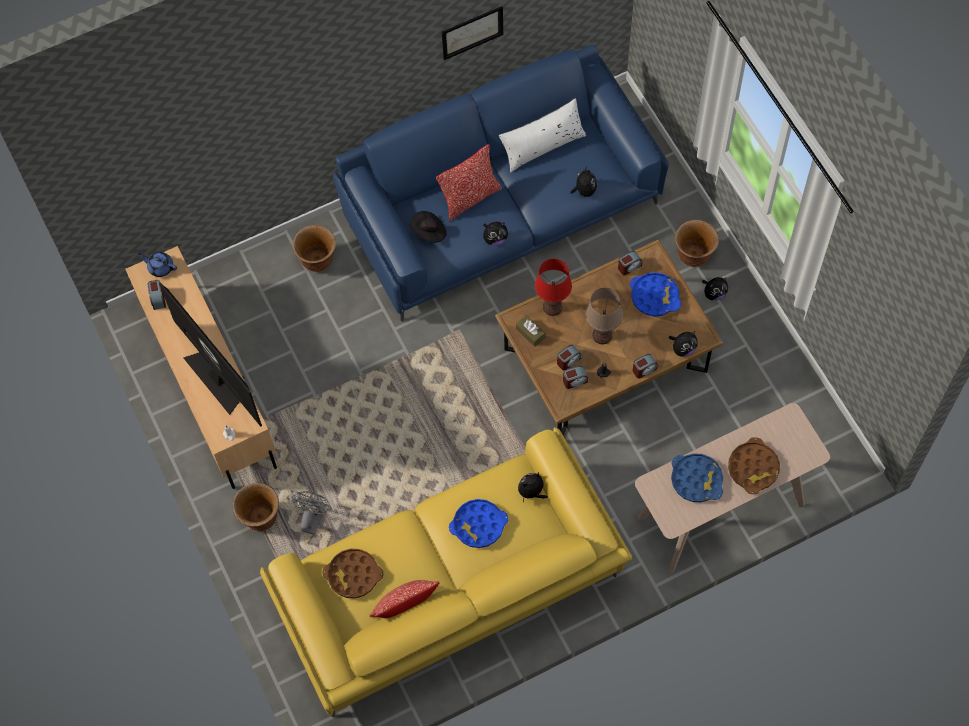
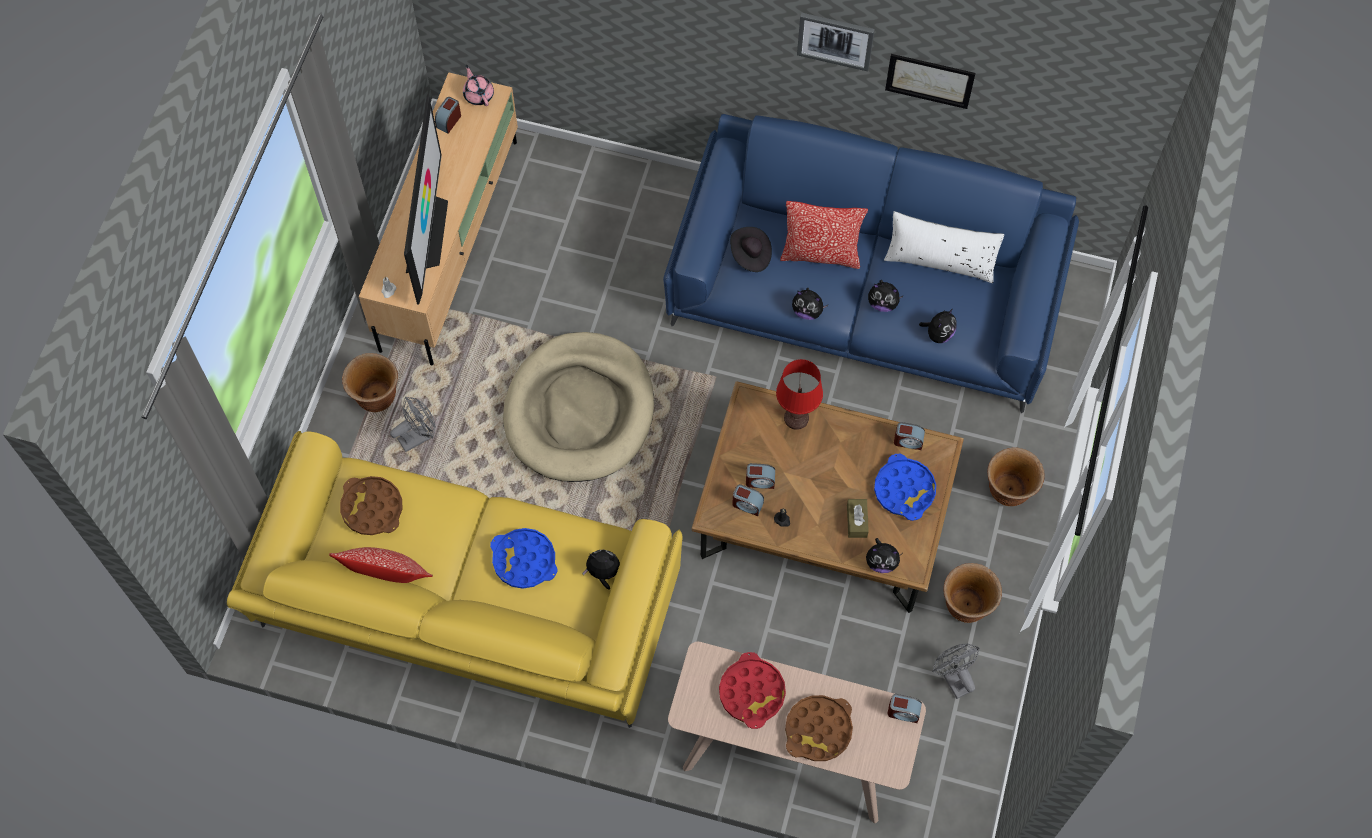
camera: 40 degrees right, 0 degrees up
blue teapot [138,252,177,277] -> pink teapot [463,65,494,106]
brown planter [293,225,336,272] -> brown planter moved to [943,563,1002,623]
brown tissue box [516,315,545,347] -> brown tissue box moved to [847,499,869,538]
brown table lamp [586,288,623,344] -> none
alarm clock [633,354,658,378] -> alarm clock moved to [888,694,922,723]
blue tray [671,453,723,502] -> red tray [719,652,786,729]
plush toy [702,277,728,301] -> plush toy moved to [868,280,904,312]
none -> beige dog bed [503,332,654,482]
none -> picture [797,13,875,71]
none -> grey fan [932,643,980,699]

